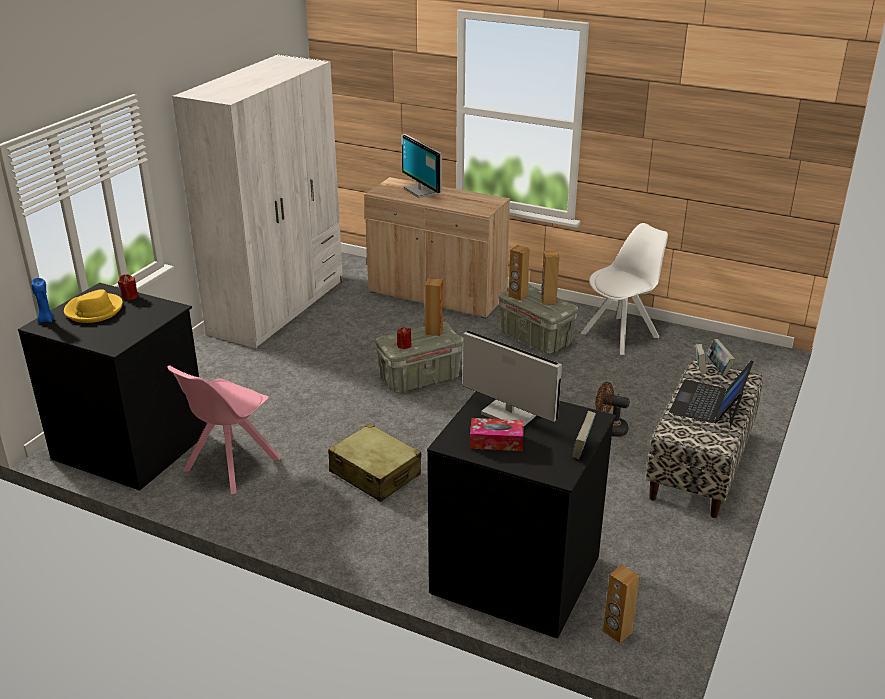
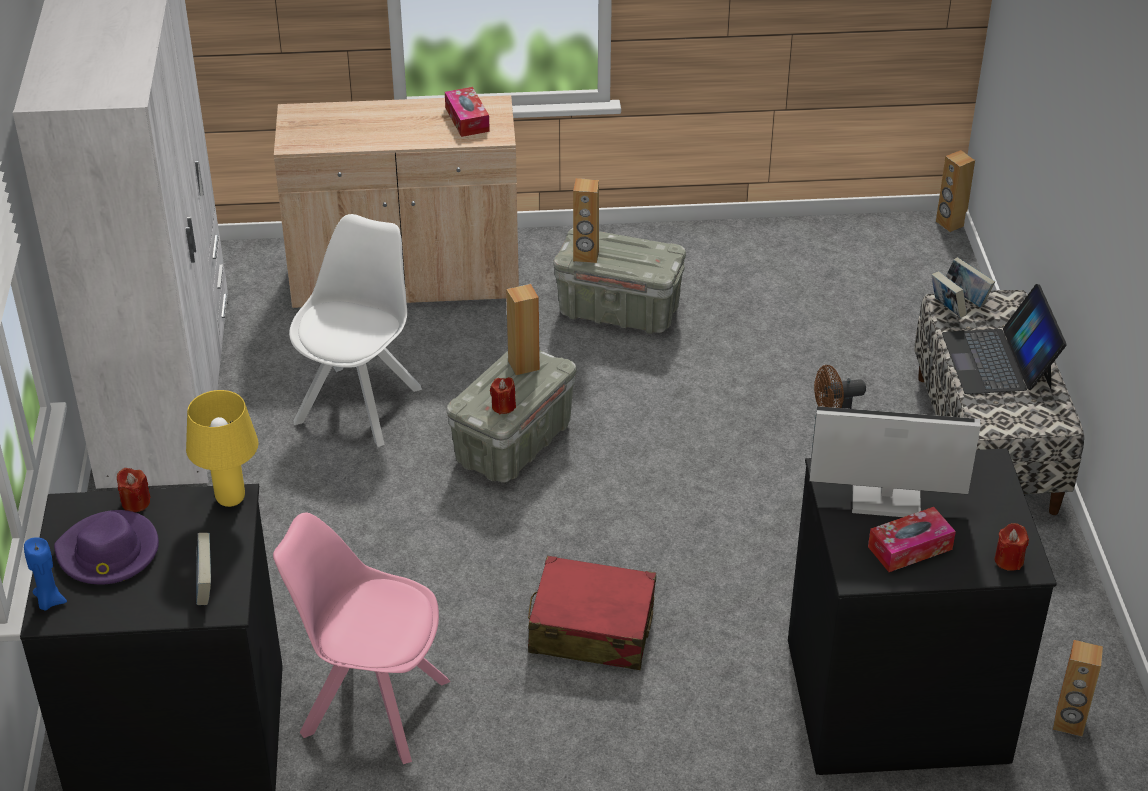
camera: 30 degrees left, 10 degrees up
yellow hat [64,289,123,323] -> purple hat [54,510,159,585]
pink chair [167,365,280,494] -> pink chair turned 105 degrees clockwise [273,513,451,764]
beige suitcase [328,424,421,502] -> red suitcase [528,555,656,670]
monitor [401,134,442,198] -> none
brown speaker [541,251,559,305] -> brown speaker moved to [936,150,975,232]
book [572,411,596,459] -> book moved to [196,533,211,605]
white chair [581,223,668,355] -> white chair moved to [289,214,422,447]
none -> yellow table lamp [186,390,258,507]
none -> tissue box [445,87,490,137]
none -> red candle [994,523,1029,571]

